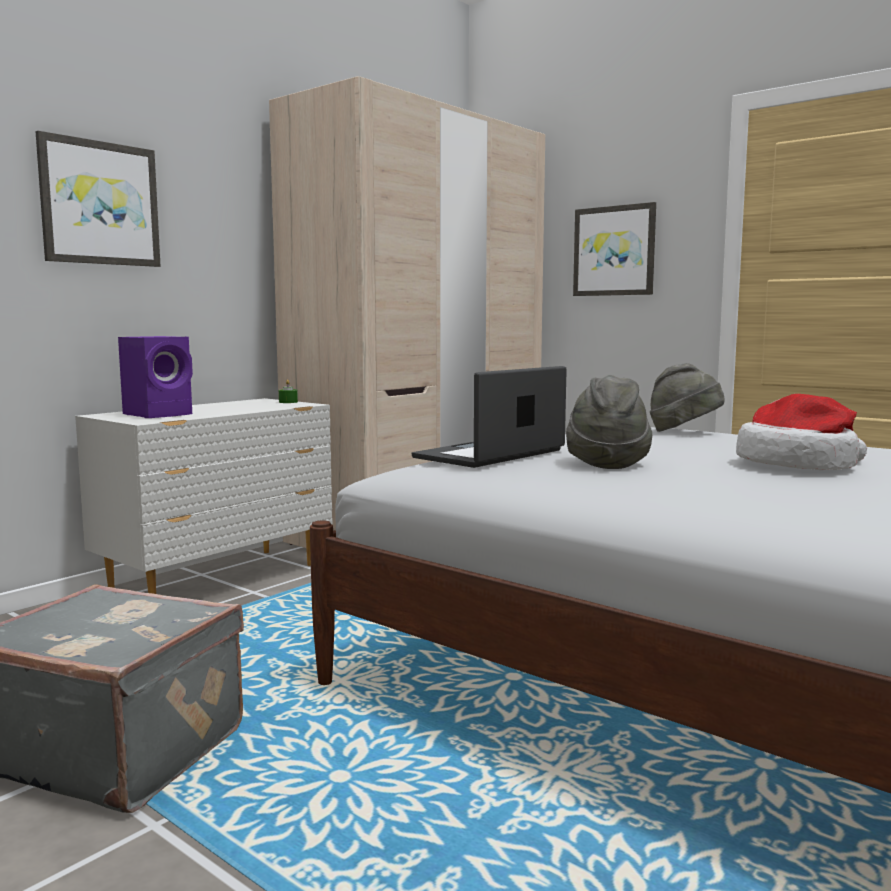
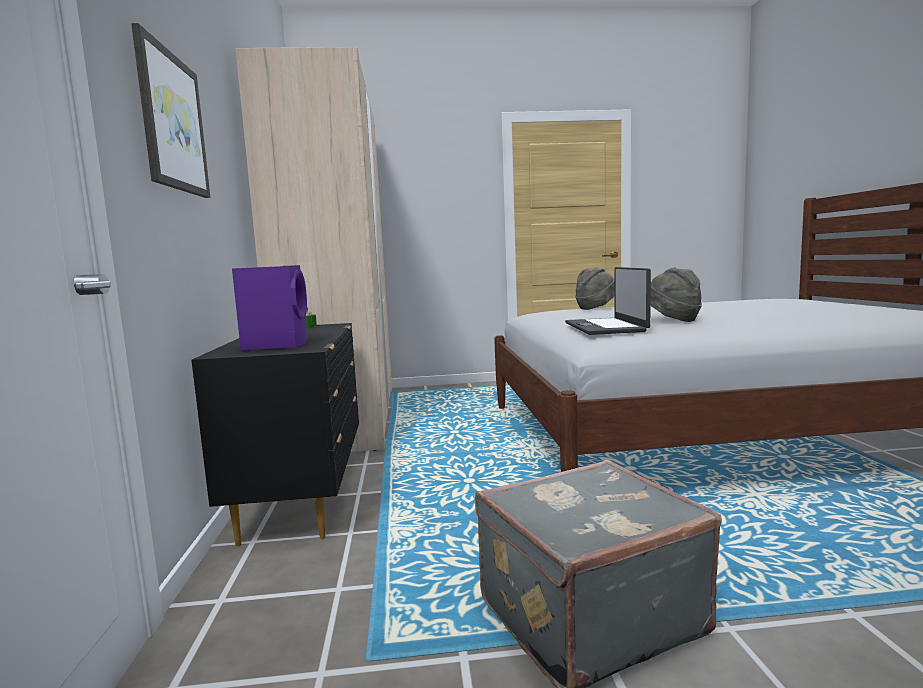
camera: 45 degrees left, 0 degrees up
white dresser [75,398,332,594] -> black dresser [191,323,359,546]
picture [573,202,656,296] -> none
hat [736,394,867,470] -> none

